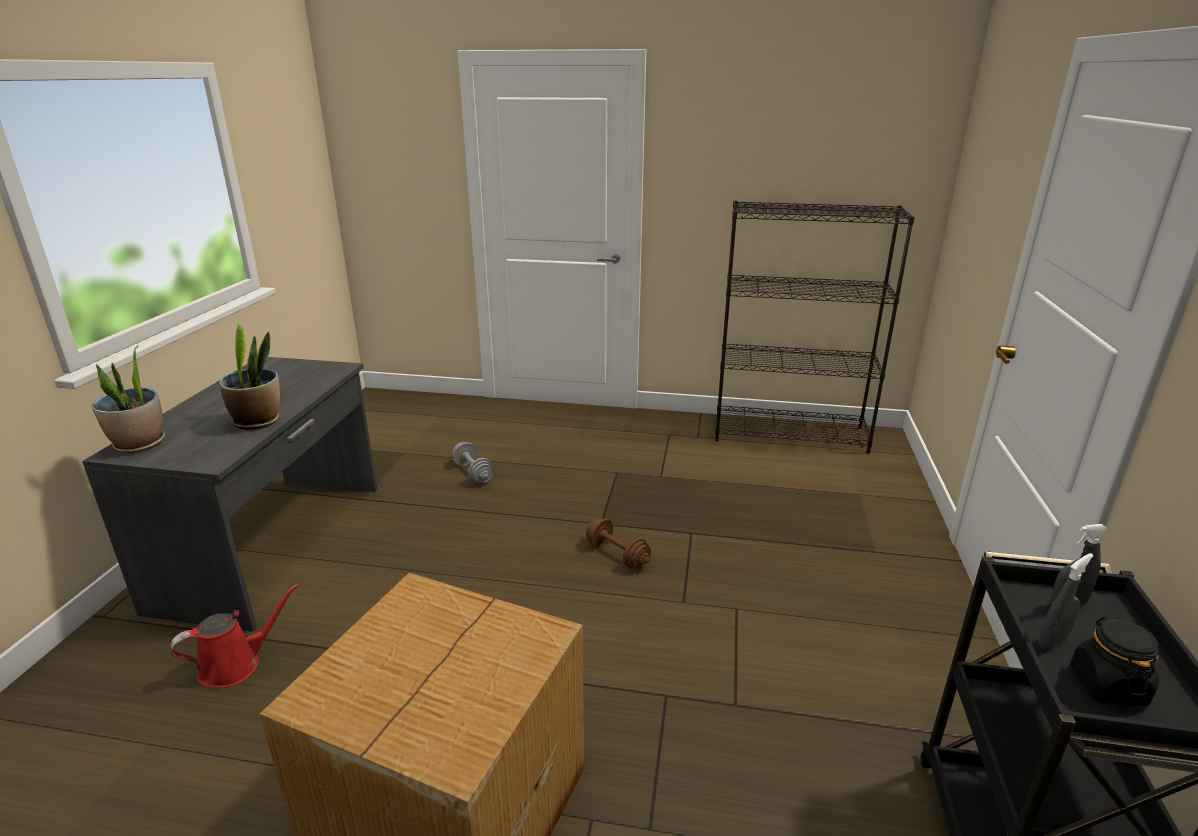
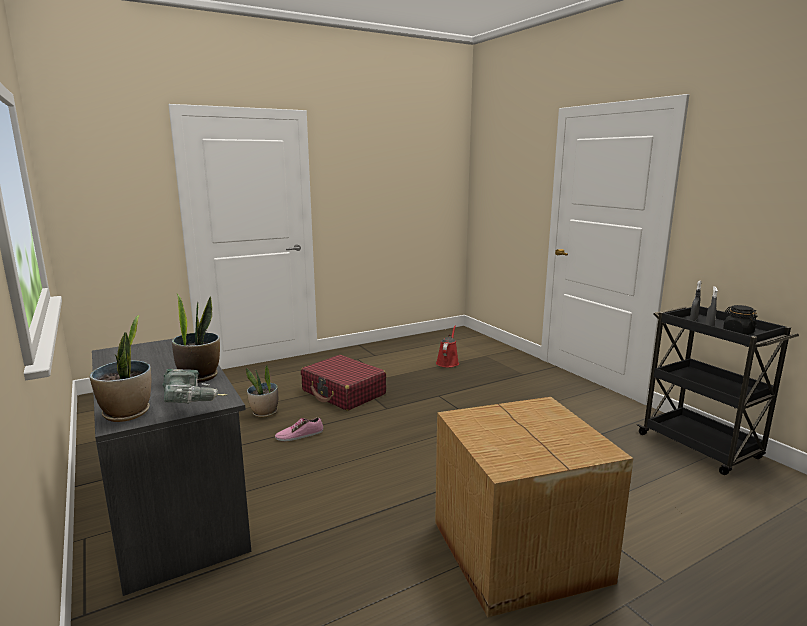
camera: 40 degrees left, 10 degrees down
red watering can [170,584,298,687] -> red watering can moved to [436,326,459,367]
grey dumbbell [452,442,493,483] -> potted plant [246,365,278,418]
brown dumbbell [586,519,651,568] -> none
black bookcase [715,201,915,454] -> none
none -> power drill [162,369,229,404]
none -> shoe [275,417,323,441]
none -> red suitcase [301,355,386,411]

